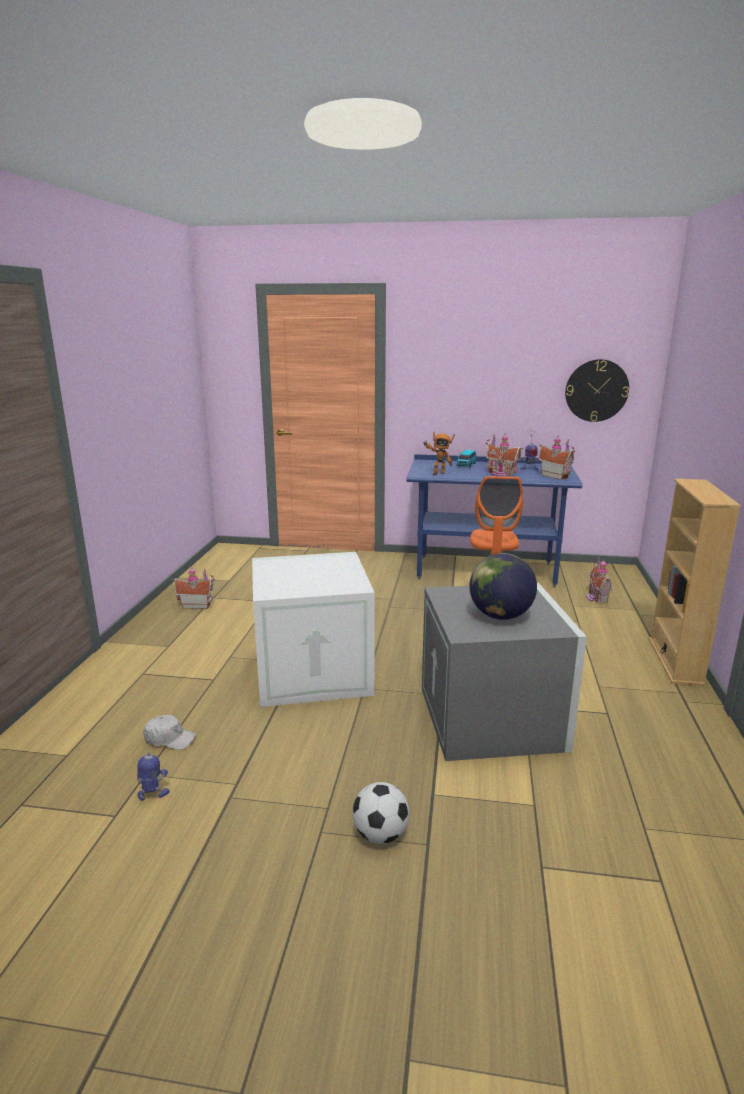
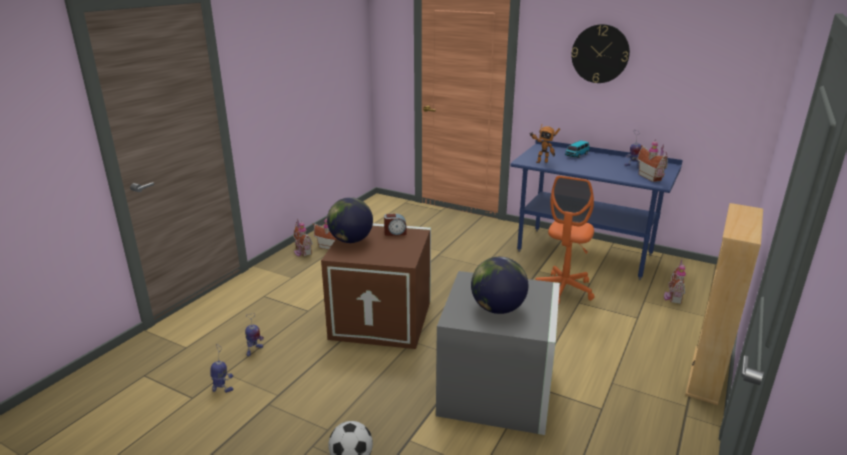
camera: 20 degrees right, 5 degrees up
white cap [143,715,196,750] -> toy robot [245,313,264,356]
white storage box [252,552,374,707] -> brown storage box [321,223,431,349]
toy house [486,433,523,476] -> toy house moved to [293,219,313,257]
wall clock [565,359,629,422] -> wall clock moved to [571,24,630,83]
none -> globe [327,197,373,243]
none -> alarm clock [384,214,407,236]

